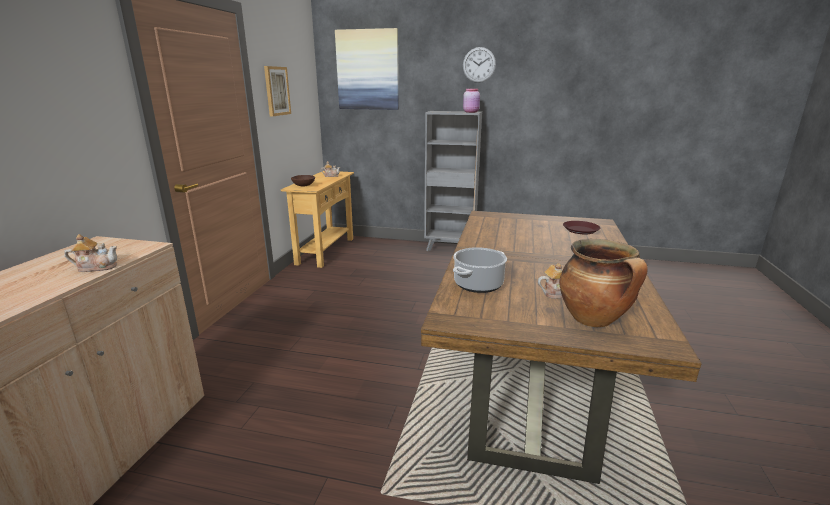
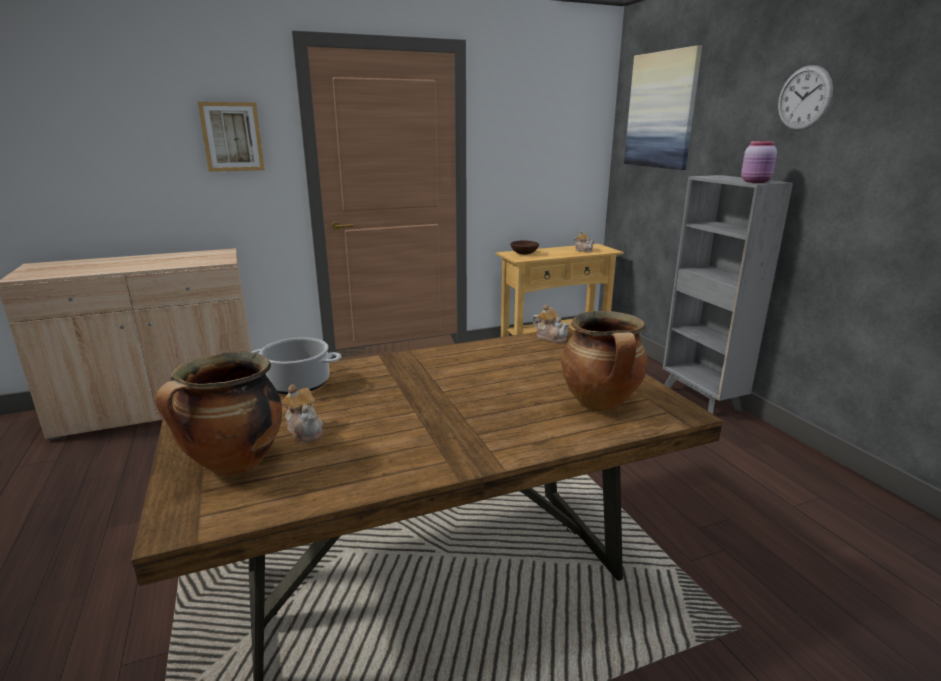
camera: 55 degrees right, 0 degrees up
teapot [64,234,117,272] -> teapot moved to [532,304,569,343]
picture [264,66,291,116] -> picture moved to [198,102,265,172]
brown plate [563,221,600,234] -> cooking pot [561,311,648,411]

